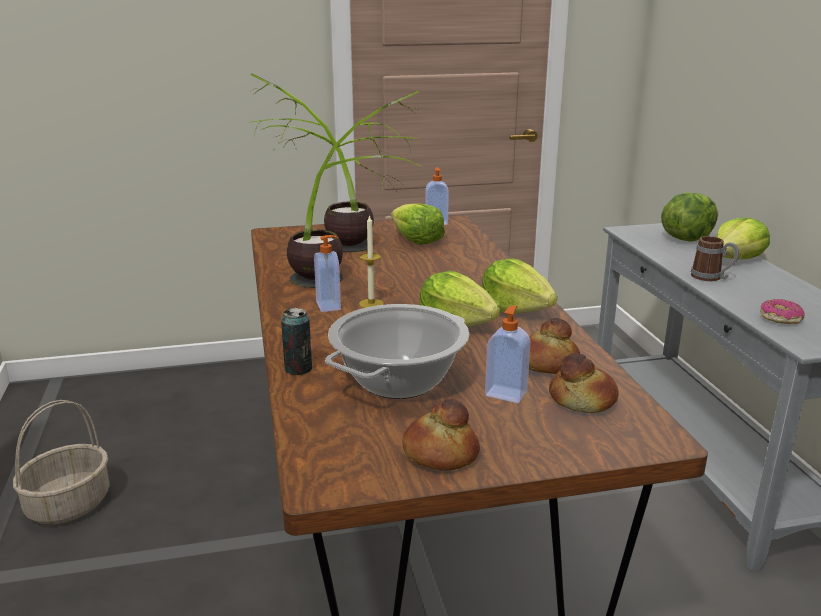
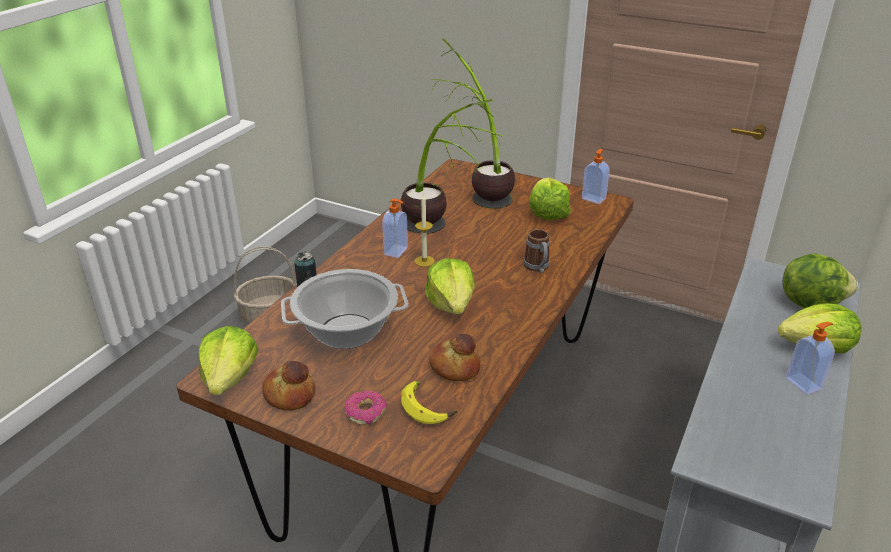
camera: 40 degrees right, 10 degrees up
lettuce [482,258,557,313] -> lettuce moved to [198,326,258,395]
soap dispenser [485,305,531,403] -> soap dispenser moved to [786,322,835,395]
bread [549,353,619,413] -> banana [401,381,457,424]
mug [691,236,739,281] -> mug moved to [523,229,550,273]
donut [760,299,805,324] -> donut moved to [345,390,387,425]

